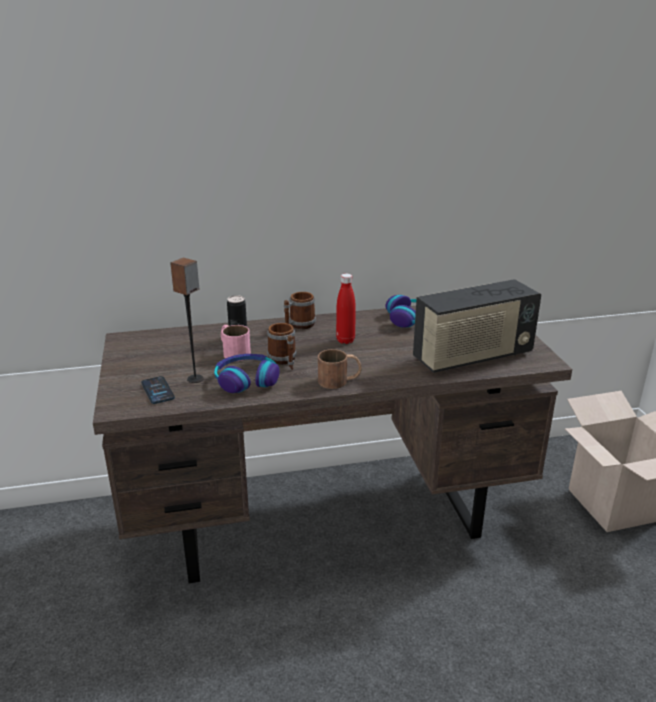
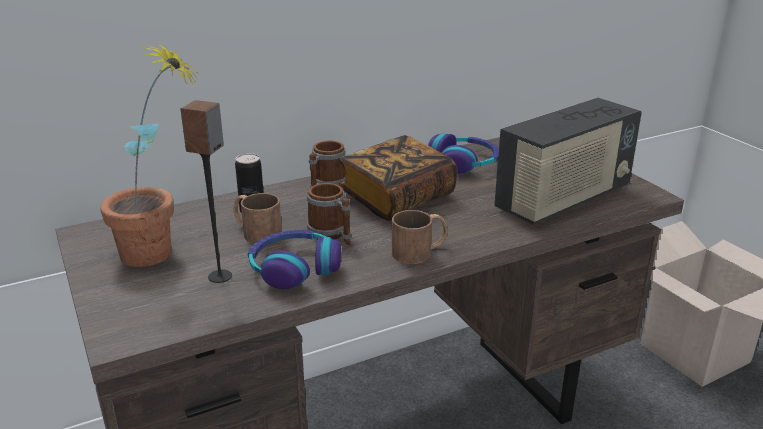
camera: 15 degrees left, 0 degrees up
phone [141,376,175,404] -> none
pink mug [221,325,251,361] -> brown mug [233,193,282,244]
red bottle [336,274,356,344] -> book [338,135,457,221]
none -> potted plant [100,42,199,267]

